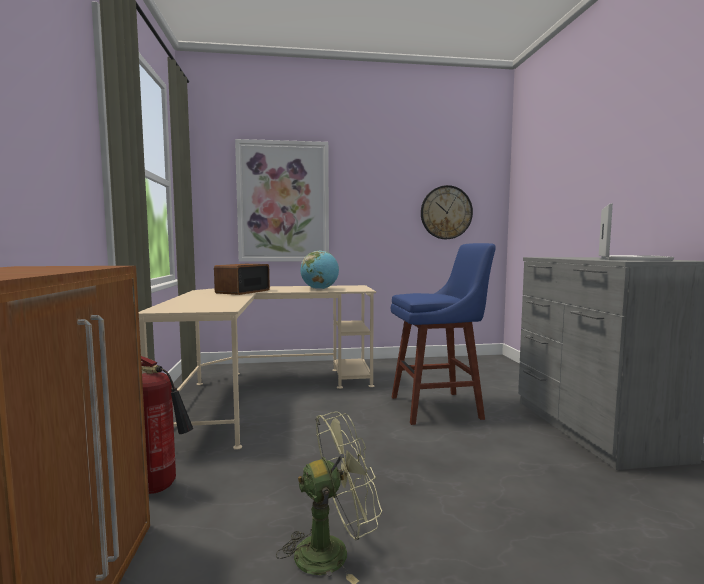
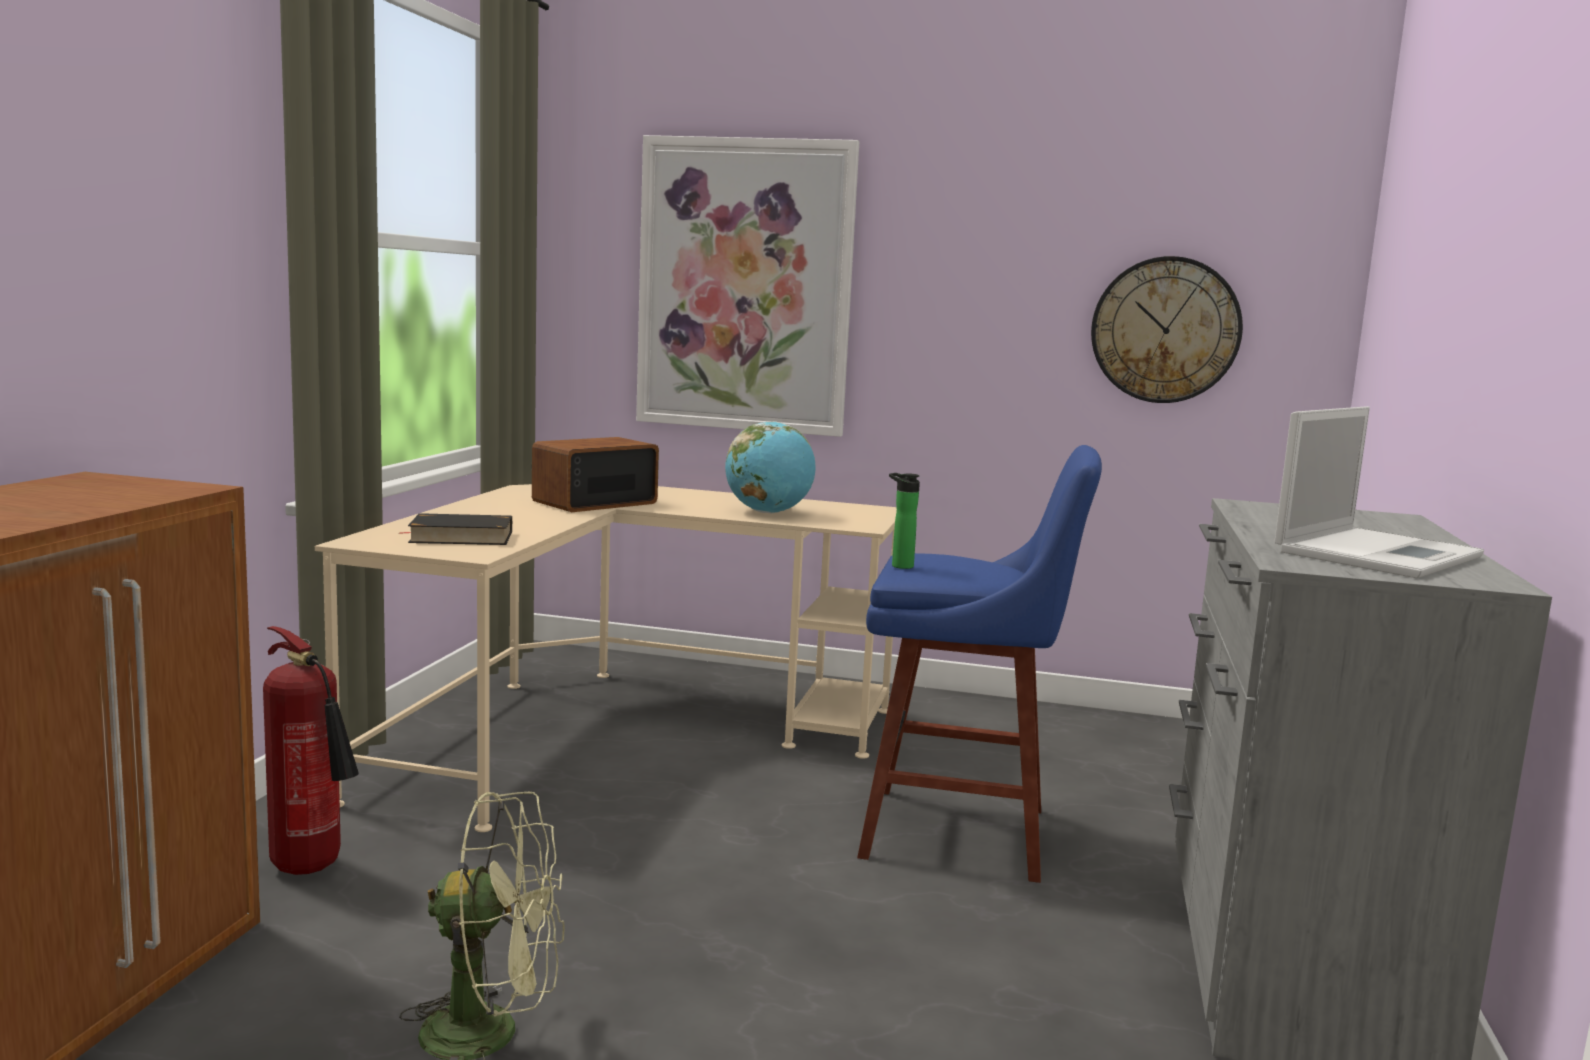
camera: 20 degrees right, 5 degrees up
none -> black book [400,513,512,545]
none -> bottle [889,473,920,569]

